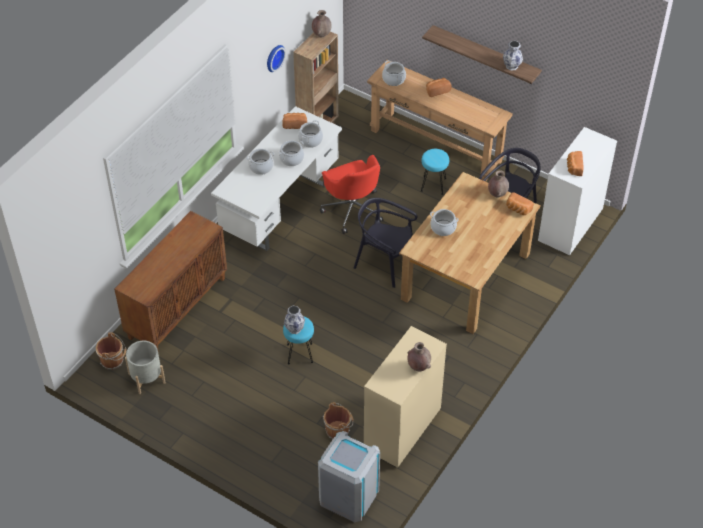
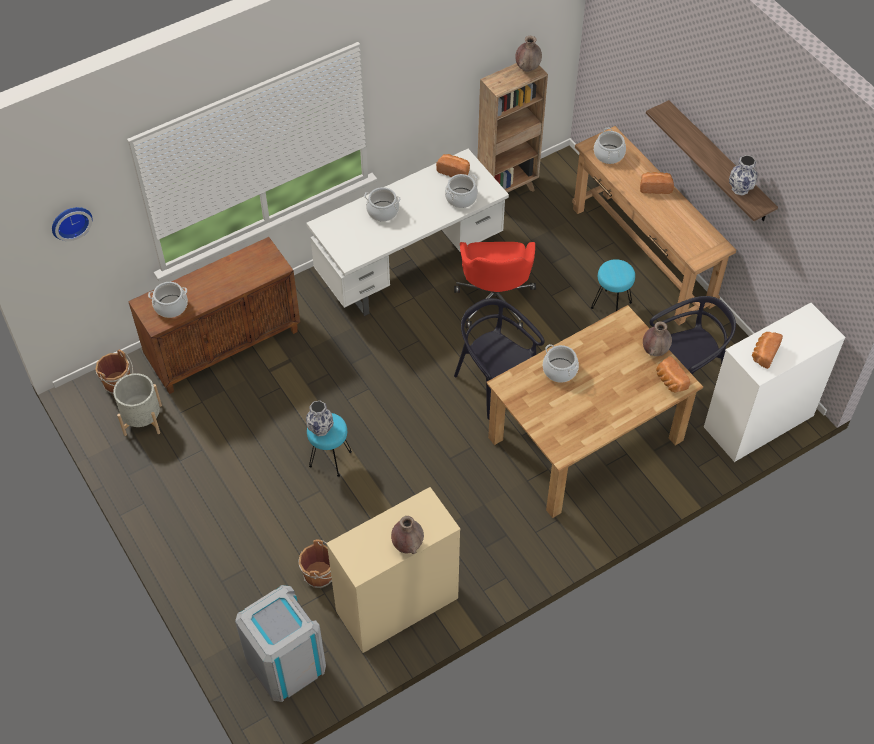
camera: 25 degrees right, 5 degrees up
wall clock [267,45,286,72] -> wall clock moved to [52,207,92,241]
cooking pot [279,141,304,166] -> cooking pot moved to [148,282,188,318]

